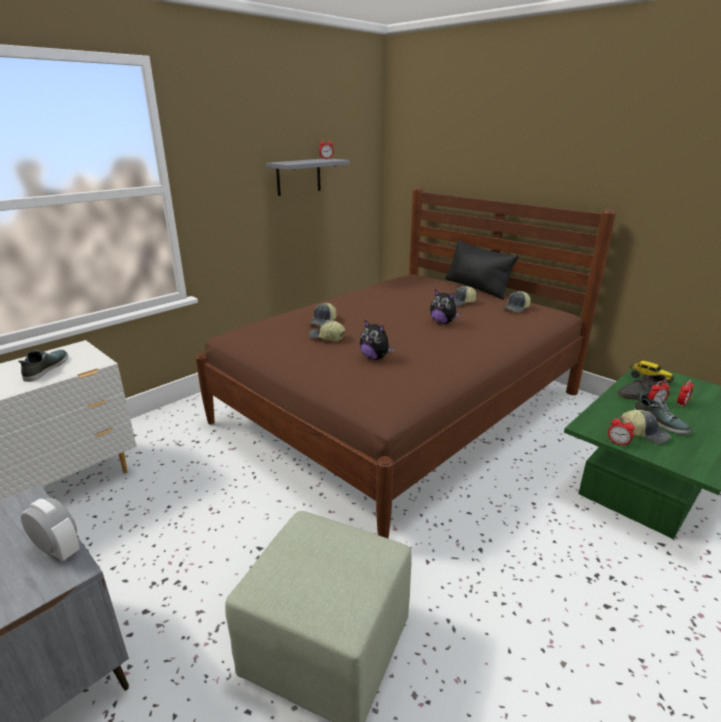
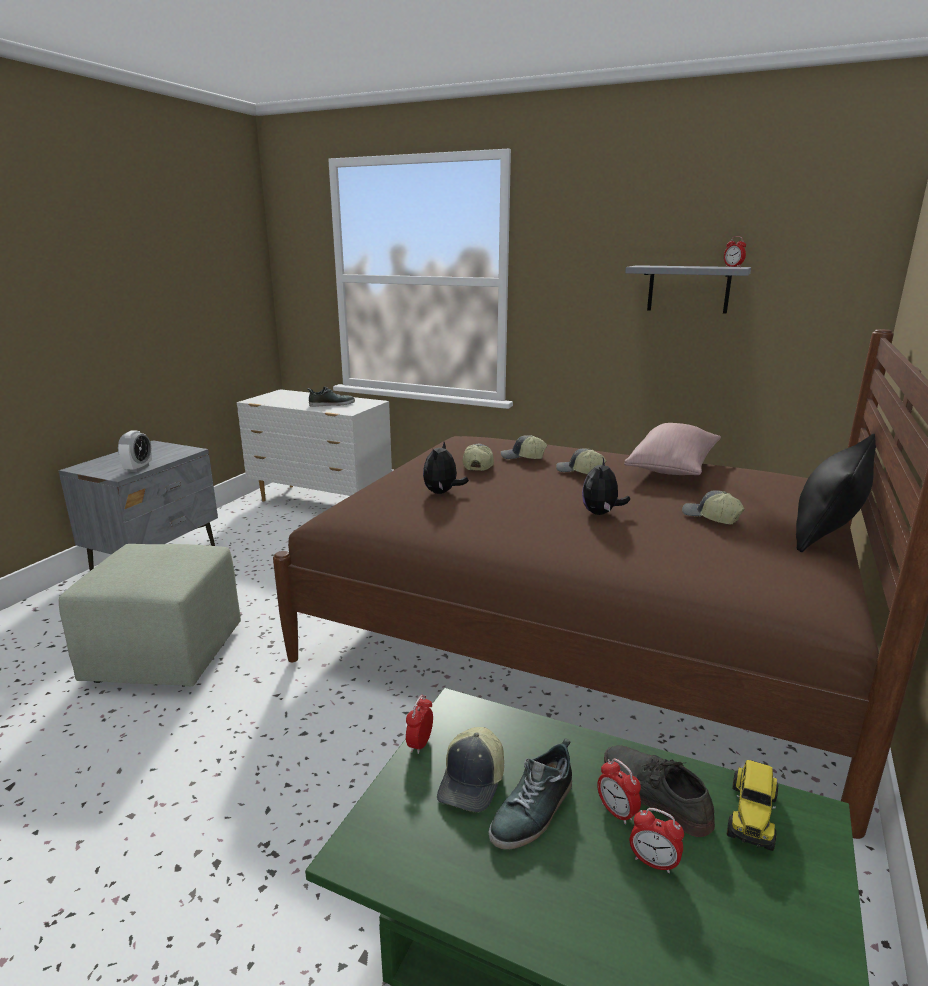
camera: 70 degrees right, 5 degrees down
cap [503,291,531,312] -> cap moved to [556,449,607,474]
none -> pink pillow [624,423,721,475]

